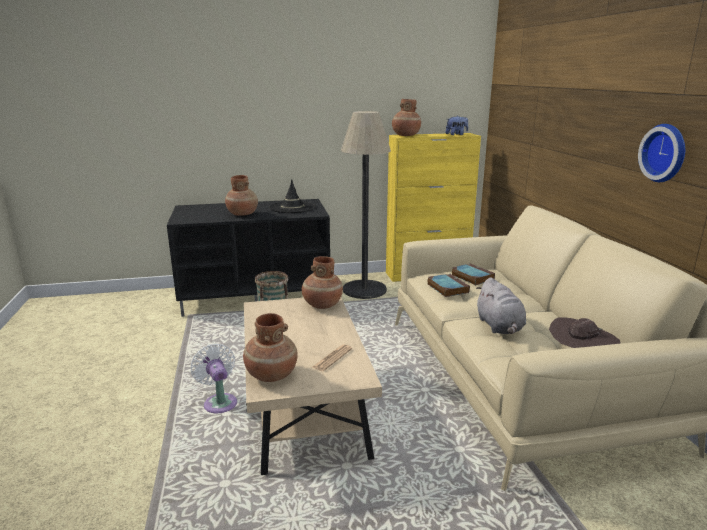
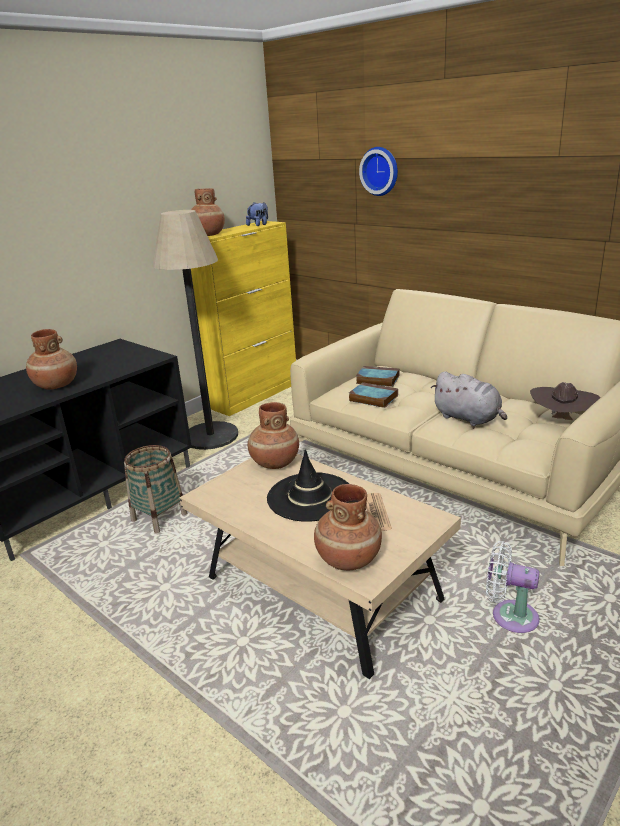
camera: 35 degrees left, 5 degrees up
white fan [191,344,237,413] -> white fan moved to [486,541,540,633]
black hat [269,180,316,213] -> black hat moved to [267,450,349,522]
wall clock [638,124,685,182] -> wall clock moved to [359,147,398,196]

